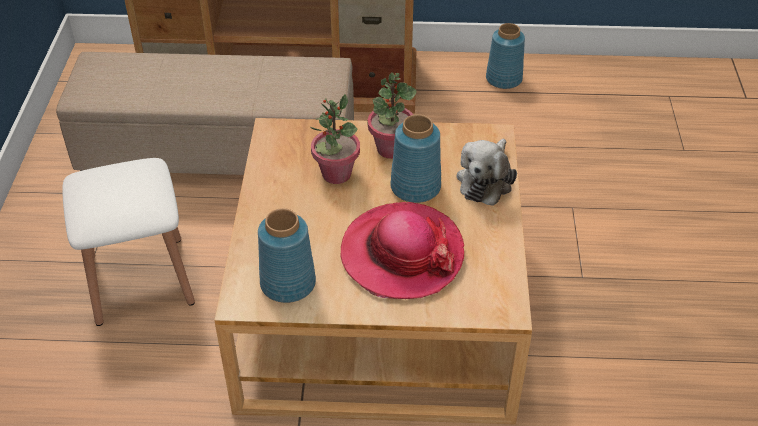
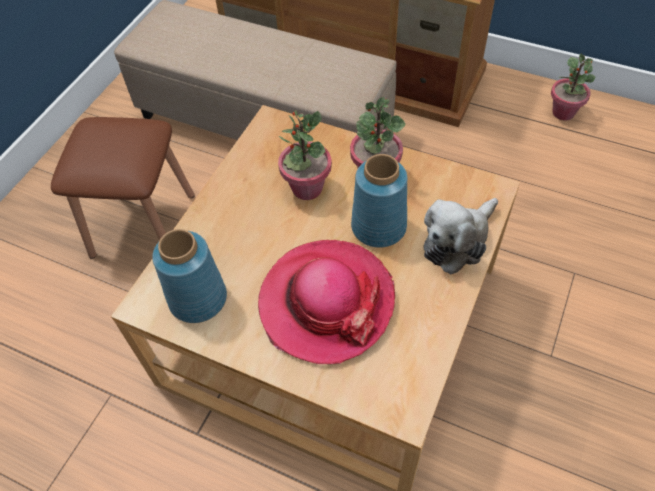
camera: 25 degrees right, 10 degrees up
white stool [62,158,195,326] -> brown stool [51,117,195,259]
blue vase [486,23,525,89] -> potted plant [551,54,596,121]

